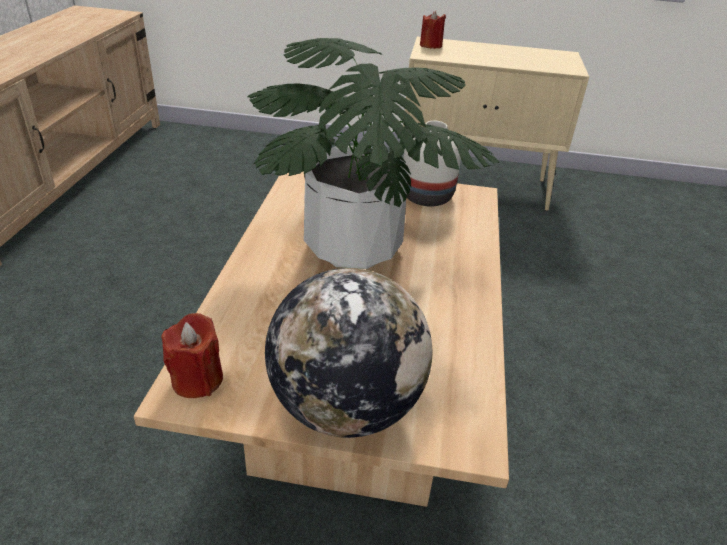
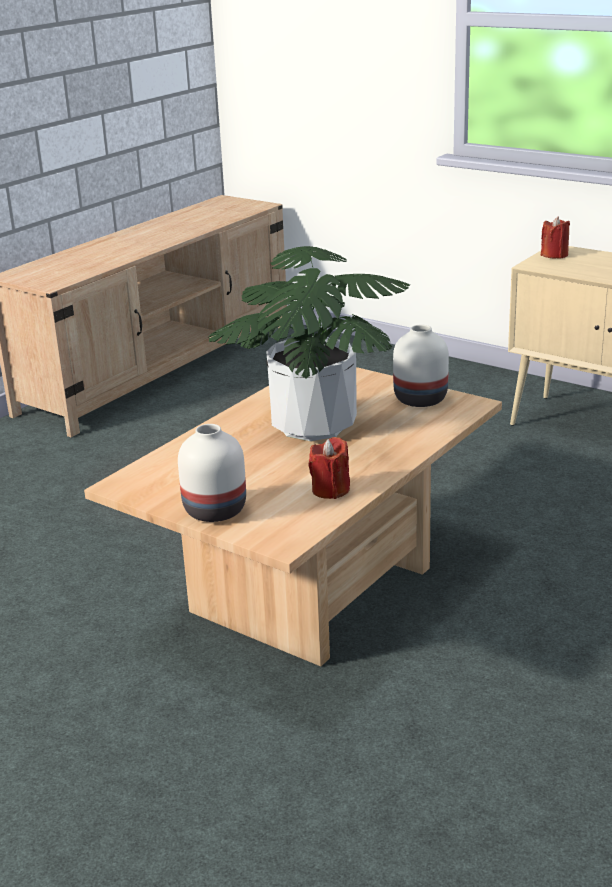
camera: 30 degrees right, 10 degrees down
red candle [161,313,223,398] -> red candle moved to [308,437,350,499]
globe [265,268,432,438] -> white vase [178,424,246,522]

